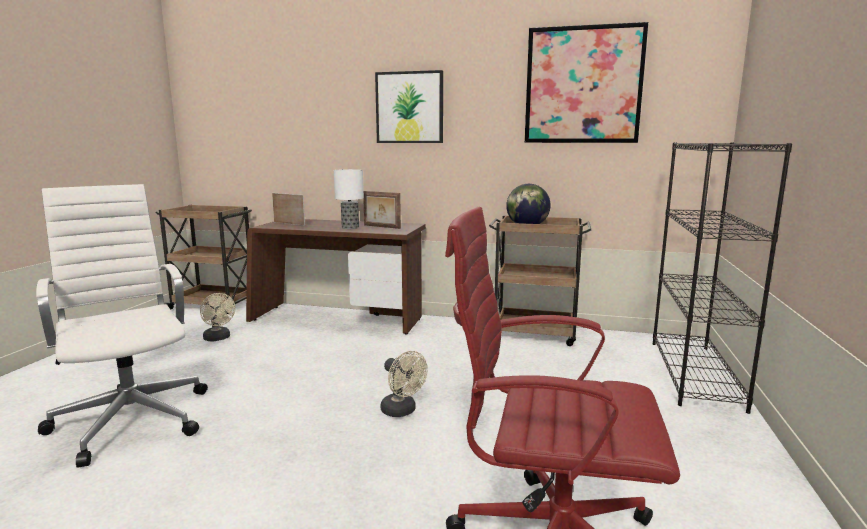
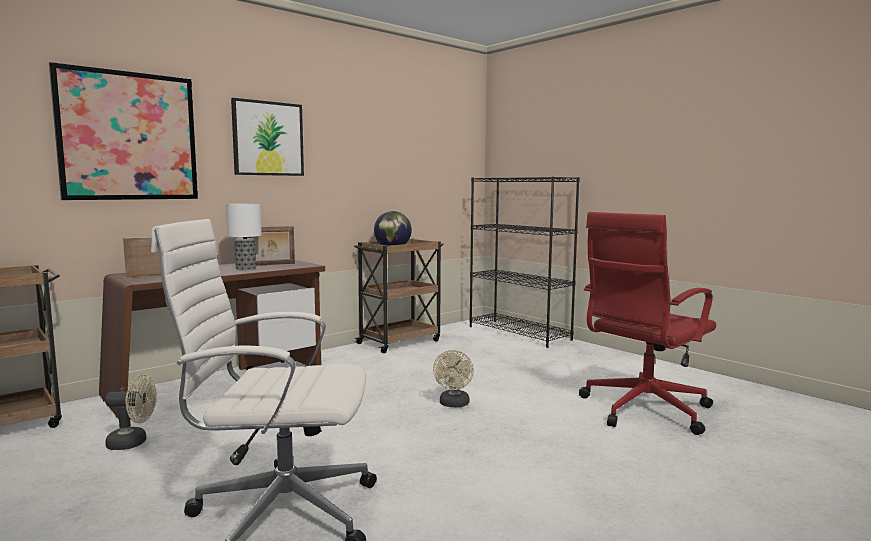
camera: 55 degrees left, 5 degrees down
beige fan [381,351,428,417] -> beige fan turned 105 degrees clockwise [433,350,474,407]
picture [525,22,648,143] -> picture moved to [49,62,198,200]

